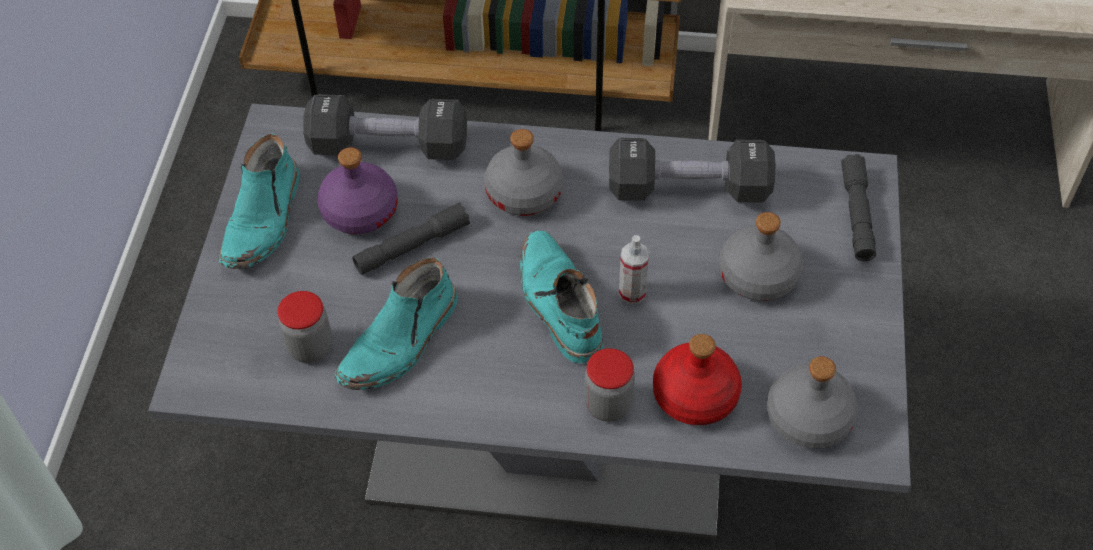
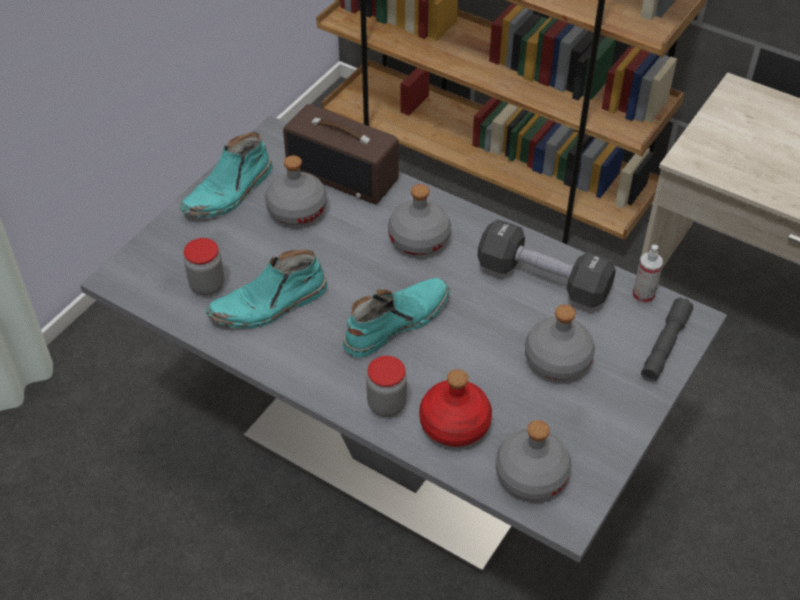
camera: 25 degrees right, 5 degrees down
black dumbbell [303,94,467,160] -> radio [283,104,399,204]
purple bottle [317,147,398,234] -> grey bottle [265,155,327,225]
grey flashlight [352,202,470,275] -> none
turquoise boot [520,230,603,363] -> turquoise boot turned 45 degrees clockwise [343,278,450,358]
spray bottle [619,235,649,304] -> spray bottle moved to [633,245,663,304]

